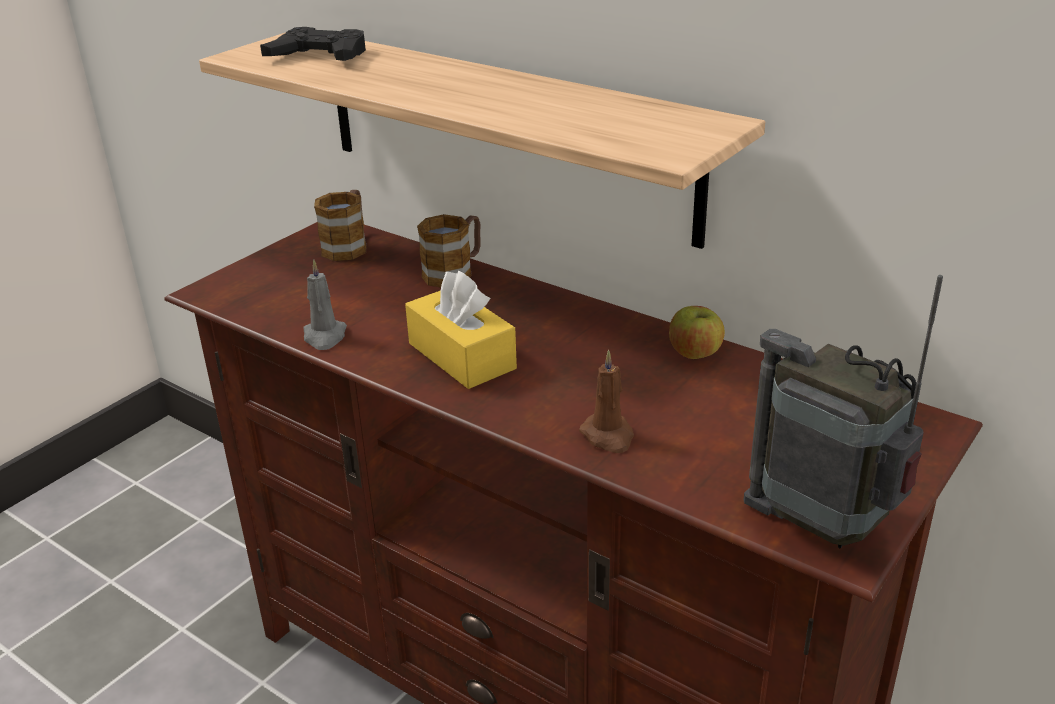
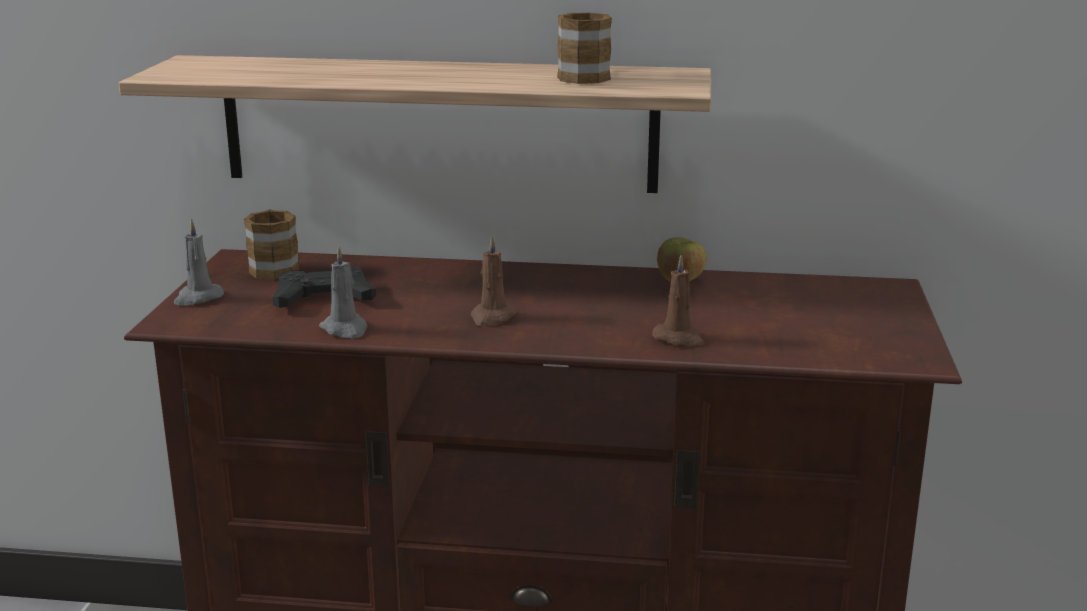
camera: 30 degrees left, 10 degrees down
black game controller [260,27,366,61] -> black game controller moved to [272,266,376,308]
yellow tissue box [405,271,517,389] -> brown candle [471,236,517,327]
mug [417,214,481,287] -> mug moved to [557,12,612,84]
radio [743,275,943,549] -> none
none -> grey candle [174,219,224,306]

